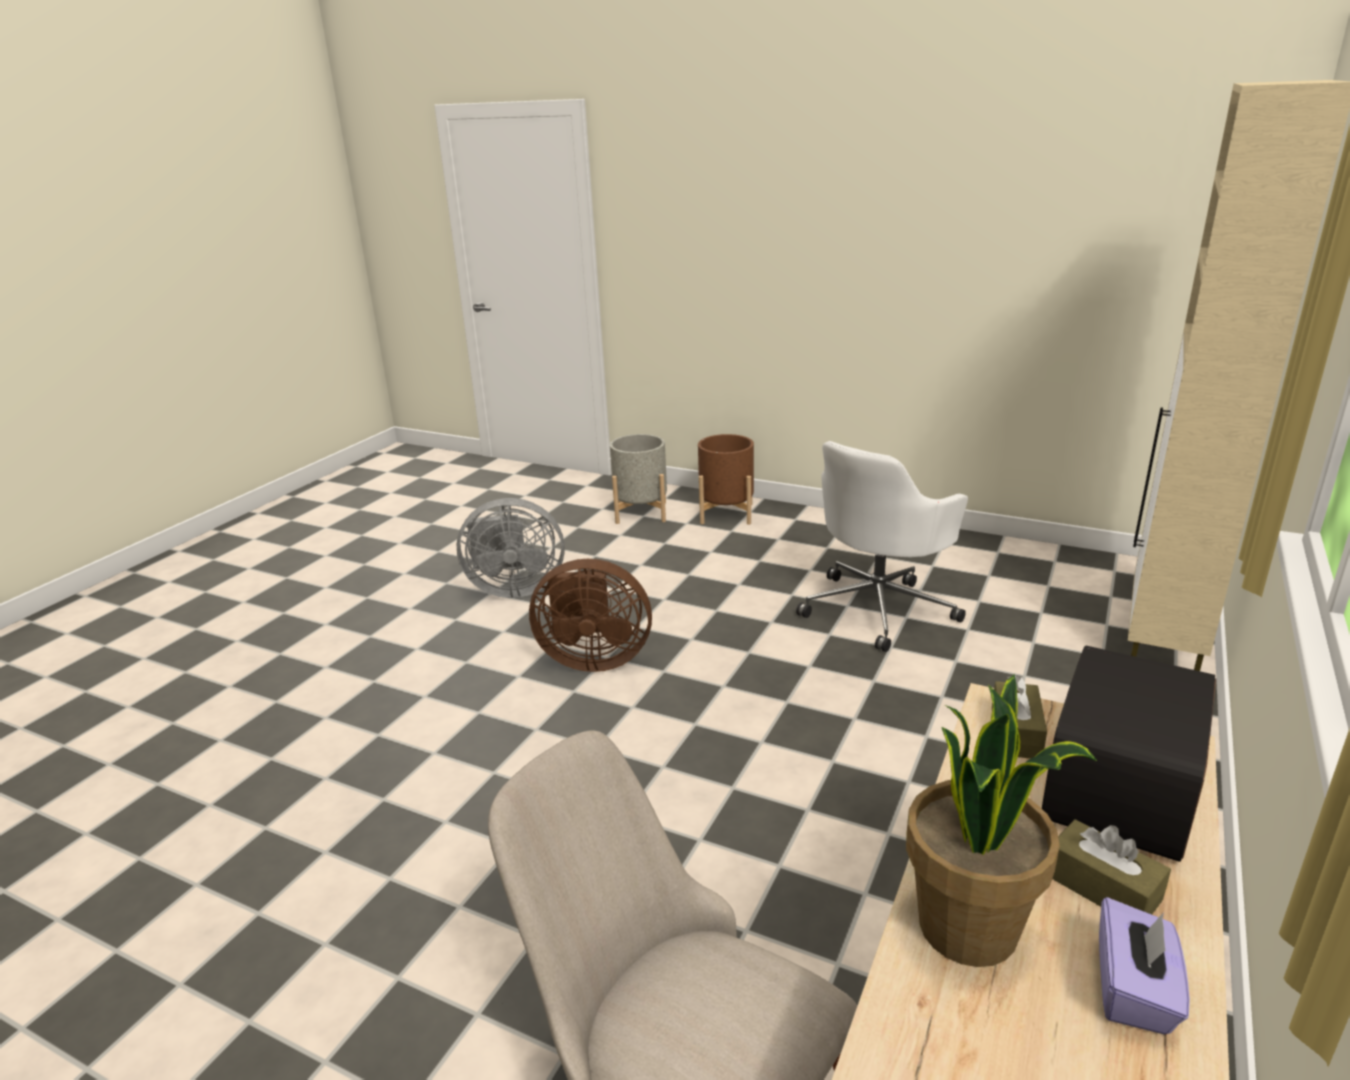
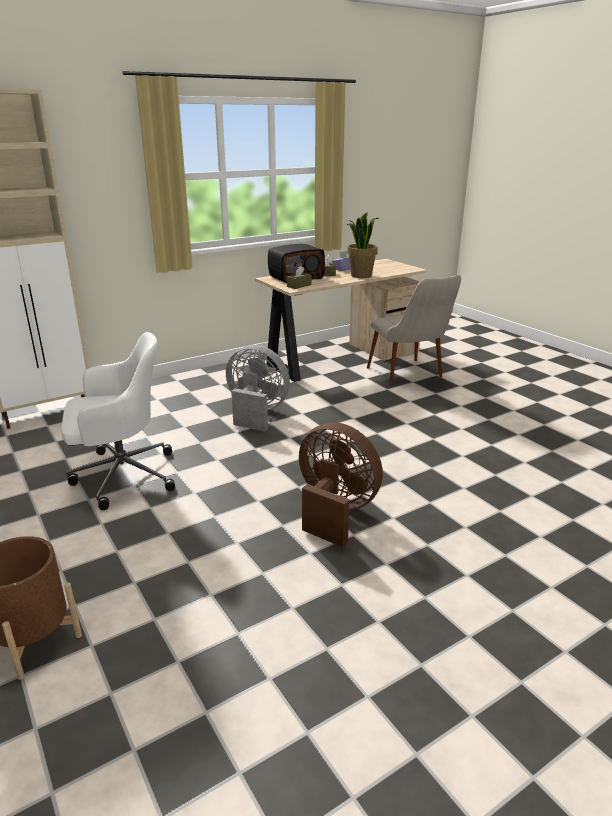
camera: 150 degrees left, 0 degrees up
grey fan [457,498,565,598] -> grey fan moved to [226,345,290,432]
grey planter [610,434,667,524] -> none

